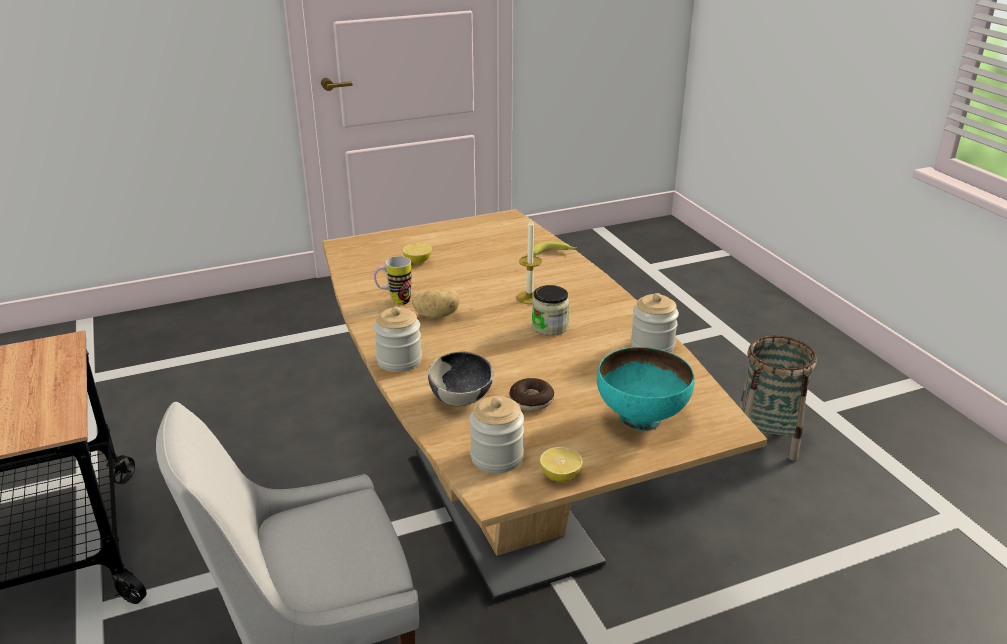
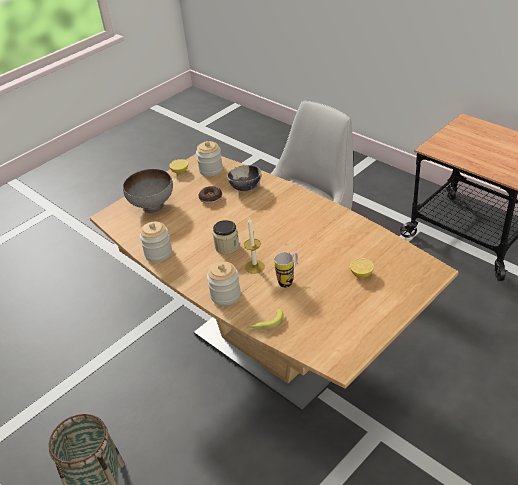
camera: 160 degrees right, 10 degrees up
mug [374,256,412,305] -> mug moved to [274,252,298,288]
jar [374,306,422,372] -> jar moved to [207,262,241,306]
potato [413,289,460,319] -> none
turquoise bowl [597,347,694,431] -> grey bowl [123,169,173,213]

